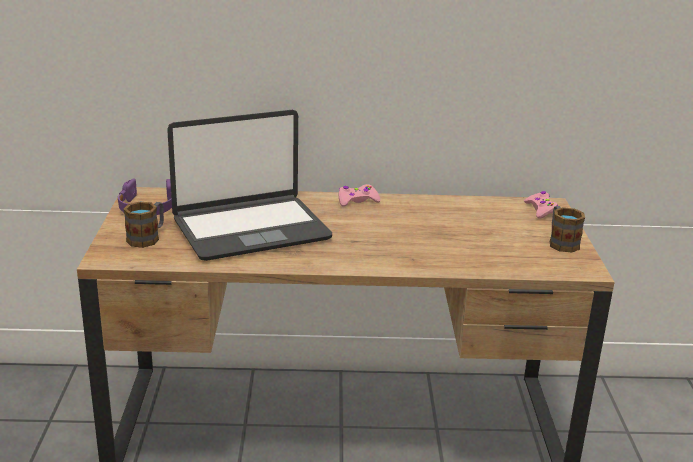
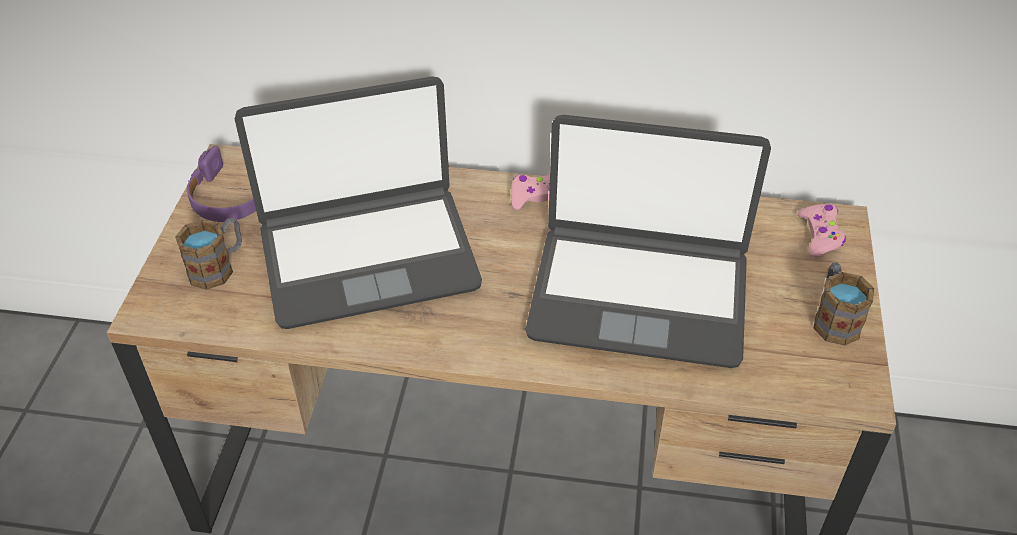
camera: 10 degrees right, 20 degrees up
none -> laptop [526,115,771,368]

